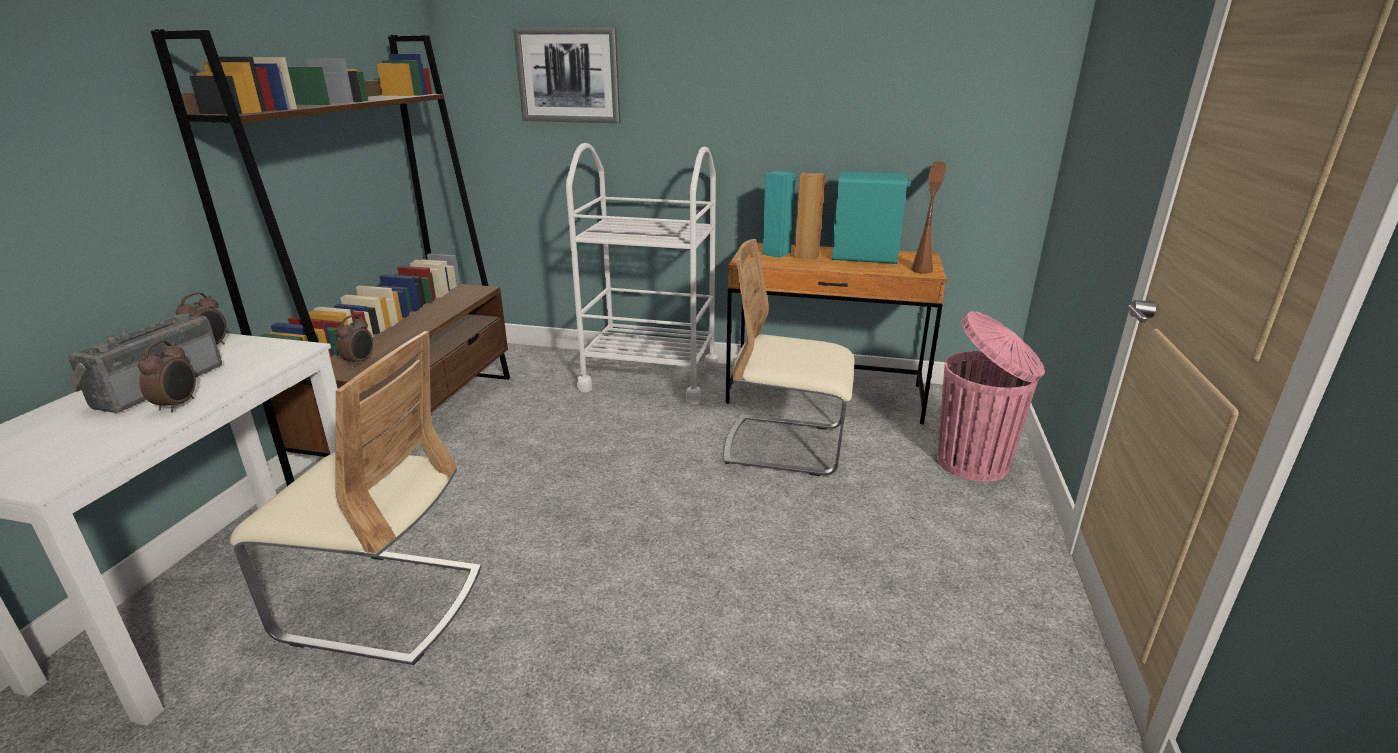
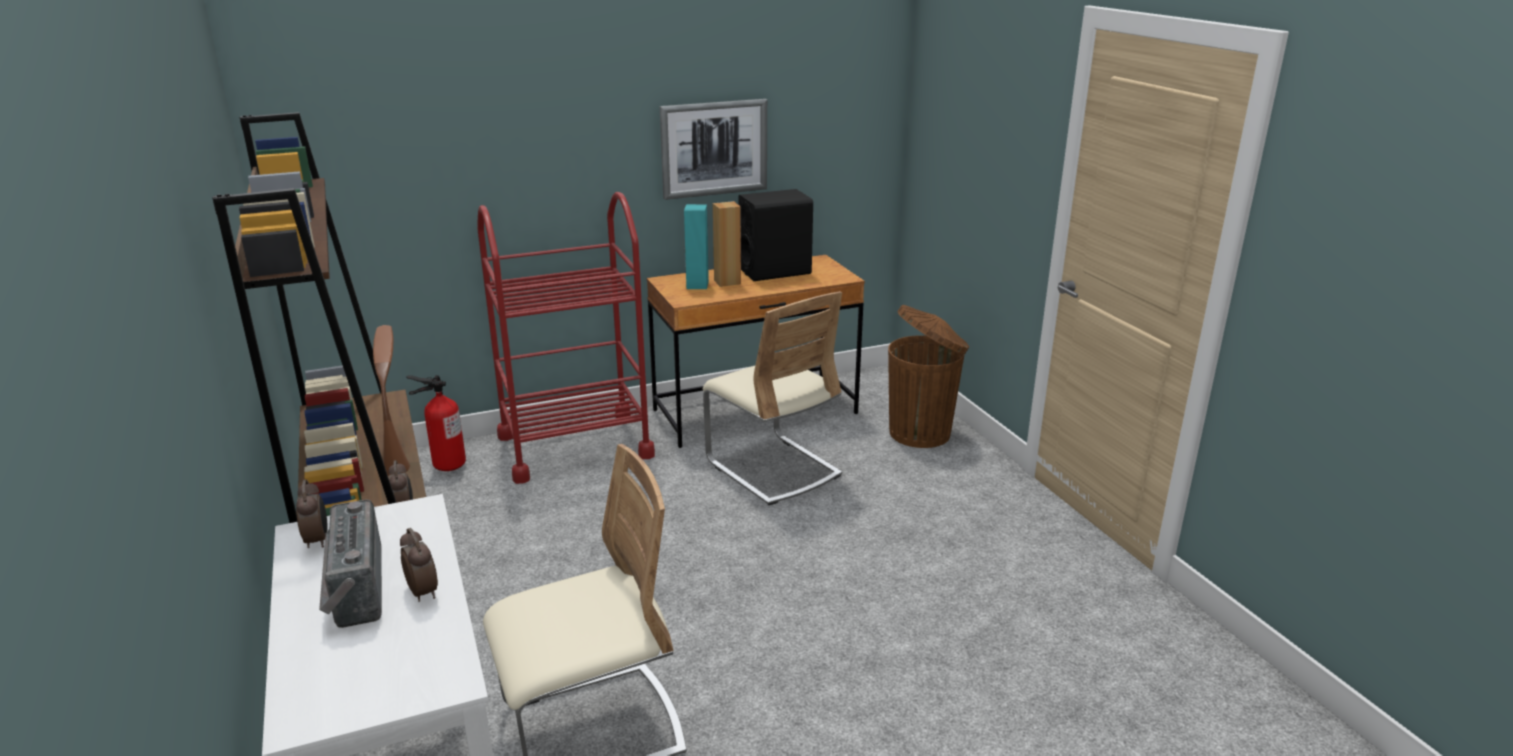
camera: 35 degrees left, 0 degrees up
picture [513,27,620,123] -> picture moved to [660,99,767,200]
white cart [566,143,718,404] -> red cart [477,192,655,484]
beige chair [724,239,855,476] -> beige chair turned 105 degrees counterclockwise [703,291,842,505]
turquoise speaker [832,171,911,264] -> black speaker [738,189,813,281]
brown table lamp [911,161,946,273] -> brown table lamp moved to [373,325,410,476]
pink trash can [937,311,1045,482] -> brown trash can [888,305,969,448]
none -> fire extinguisher [406,375,466,471]

